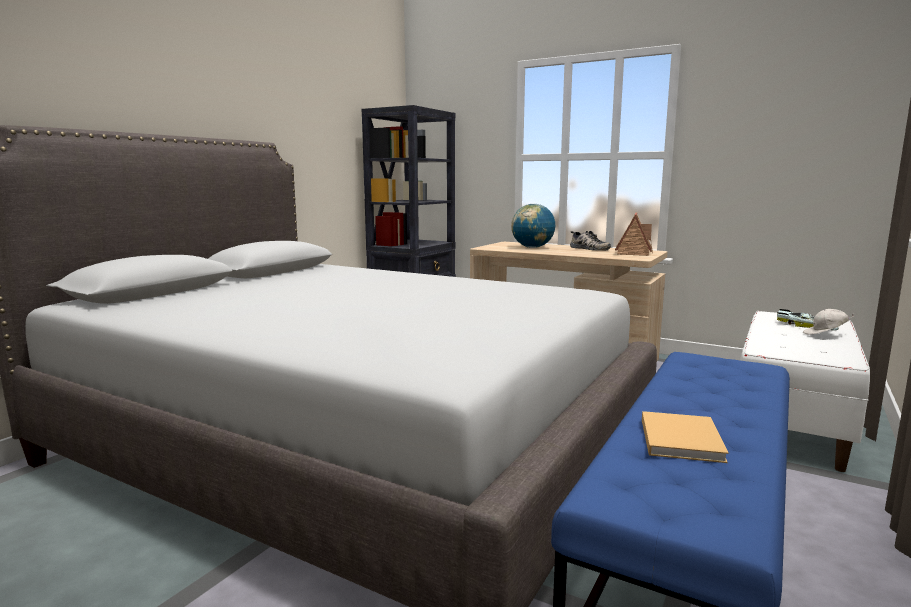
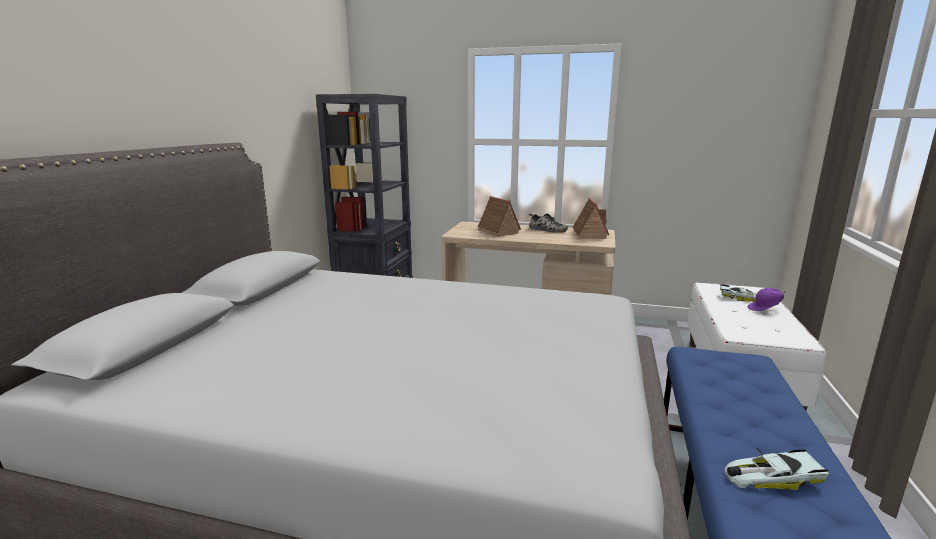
camera: 15 degrees left, 5 degrees up
globe [511,204,555,248] -> toy house [477,196,521,237]
beige book [642,411,729,463] -> toy car [724,448,829,490]
white cap [803,309,854,335] -> purple cap [748,288,785,311]

